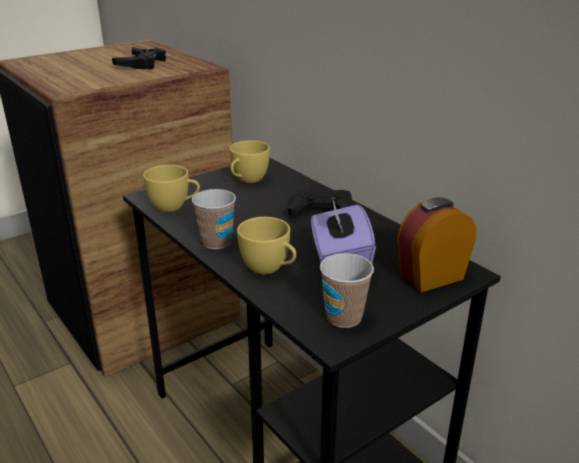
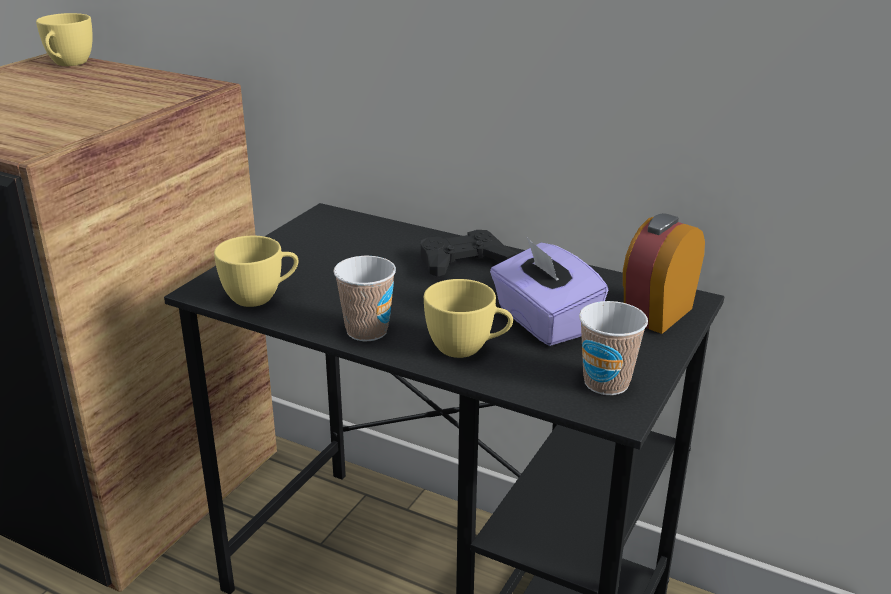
camera: 25 degrees left, 0 degrees up
black game controller [112,47,166,70] -> none
yellow cup [229,140,270,183] -> yellow cup moved to [36,13,93,66]

